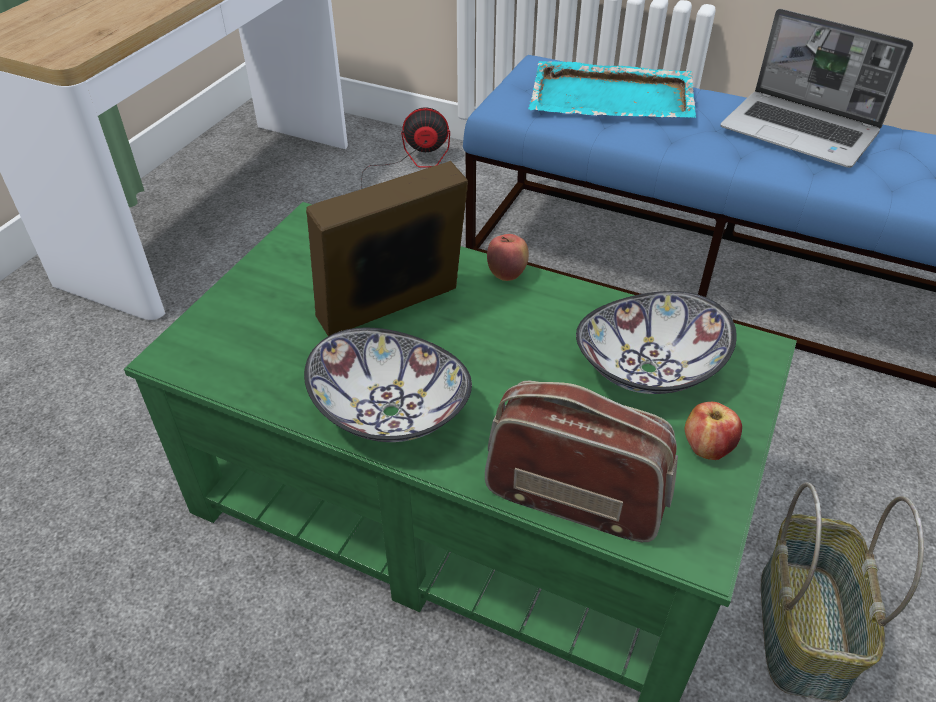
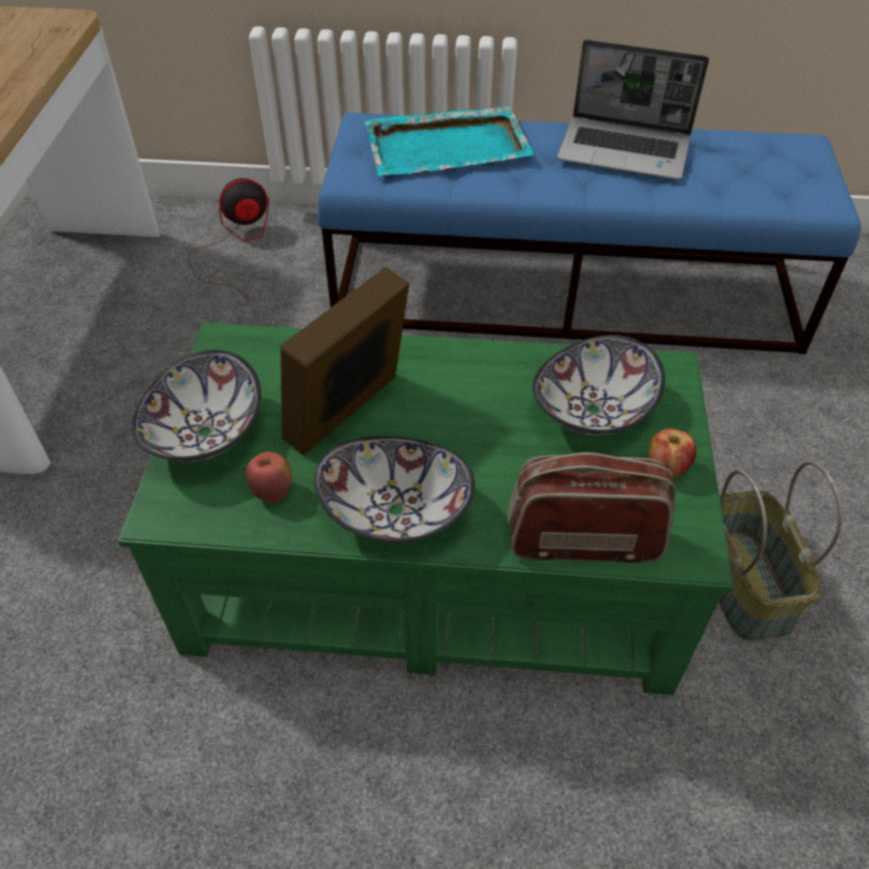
camera: 20 degrees left, 5 degrees up
apple [487,234,529,281] -> apple moved to [246,452,292,503]
none -> bowl [132,350,261,462]

